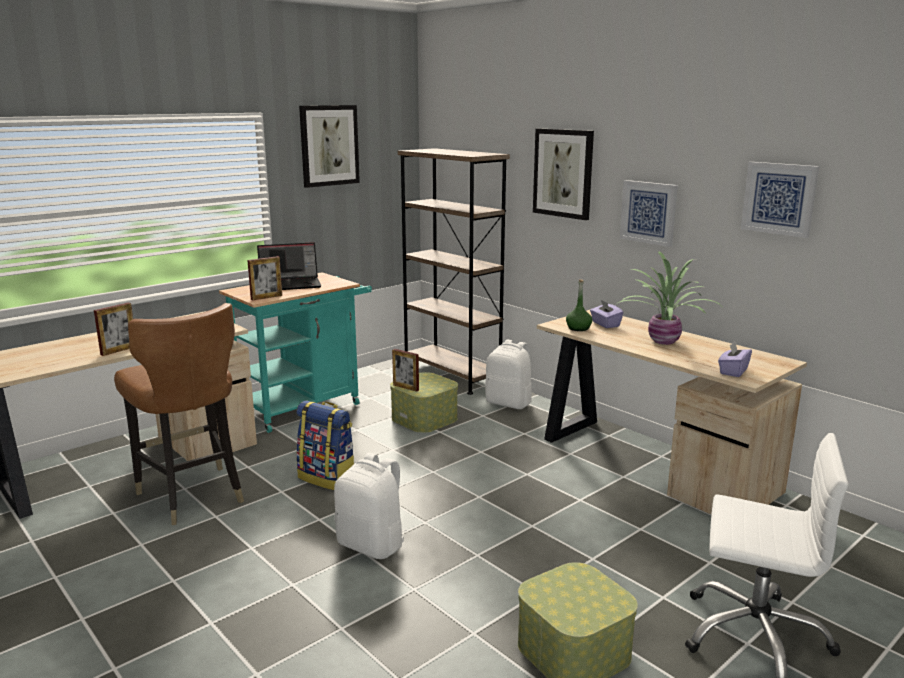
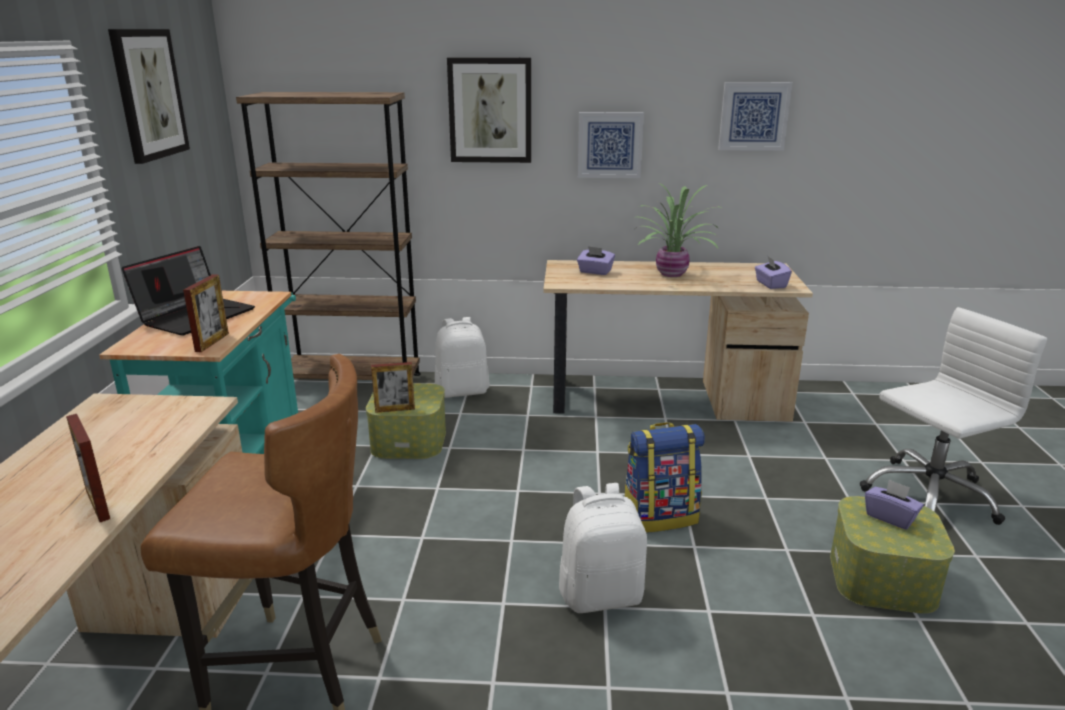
camera: 45 degrees left, 5 degrees up
picture frame [94,303,133,356] -> picture frame turned 150 degrees clockwise [66,414,110,522]
backpack [296,401,354,490] -> backpack moved to [625,422,705,533]
green bottle [566,279,592,331] -> none
none -> purple tissue box [865,479,924,530]

